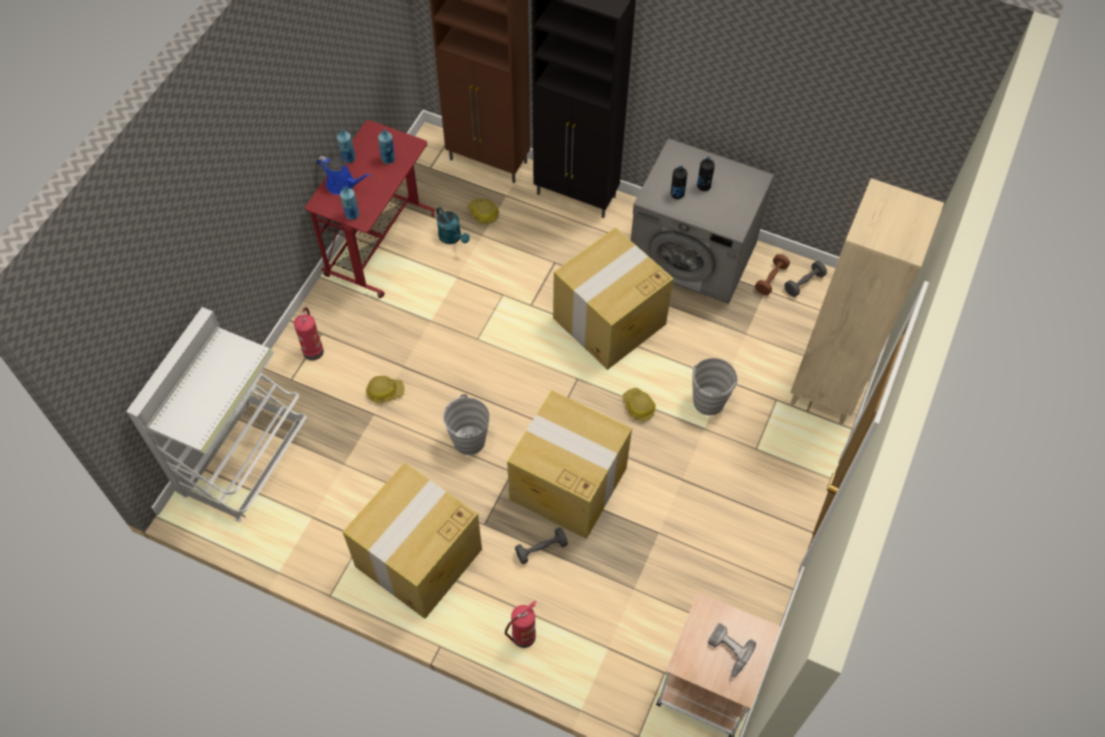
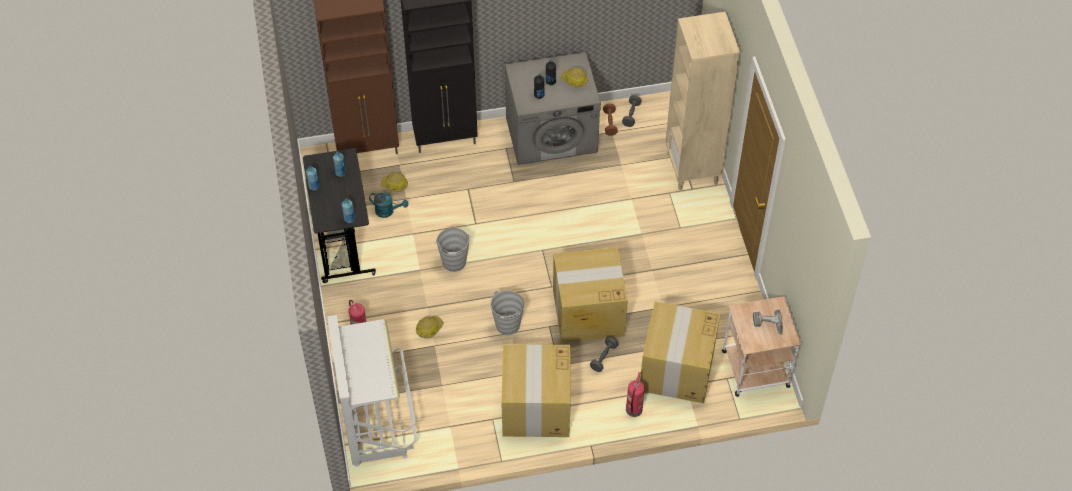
camera: 35 degrees left, 5 degrees down
red desk [305,120,436,298] -> black desk [303,148,376,283]
blue watering can [317,156,371,195] -> none
cardboard box [553,227,674,370] -> cardboard box moved to [640,301,720,403]
hard hat [623,388,656,421] -> hard hat moved to [560,67,588,87]
grey bucket [691,358,738,415] -> grey bucket moved to [435,228,471,272]

